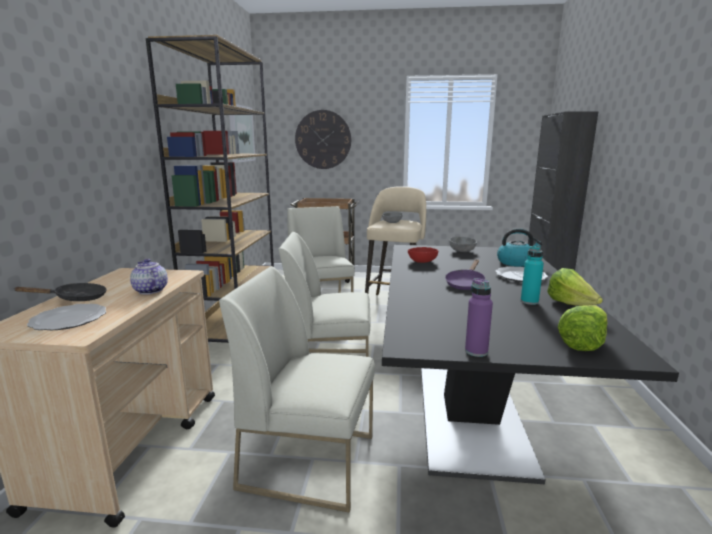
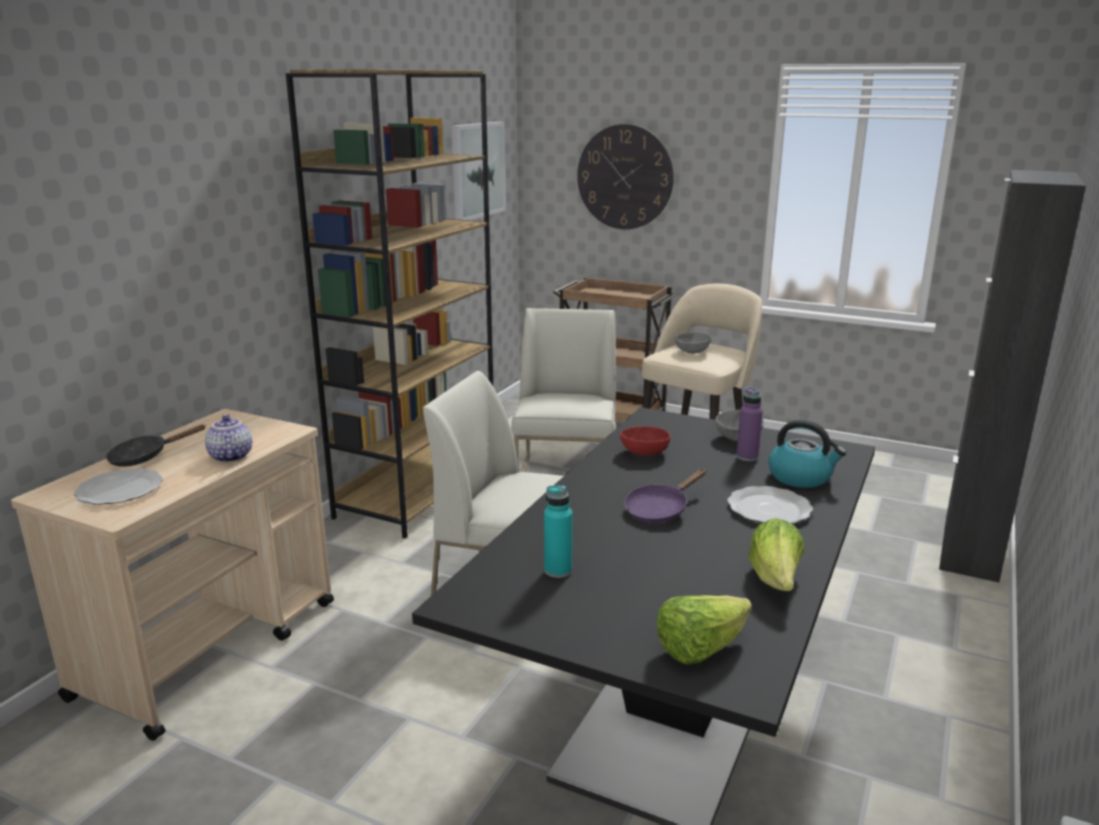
camera: 20 degrees right, 5 degrees up
black frying pan [13,283,107,301] -> black frying pan turned 150 degrees clockwise [106,425,205,467]
white chair [219,266,375,513] -> none
purple bottle [465,278,493,357] -> purple bottle moved to [737,387,763,461]
turquoise bottle [521,245,544,305] -> turquoise bottle moved to [544,485,573,578]

